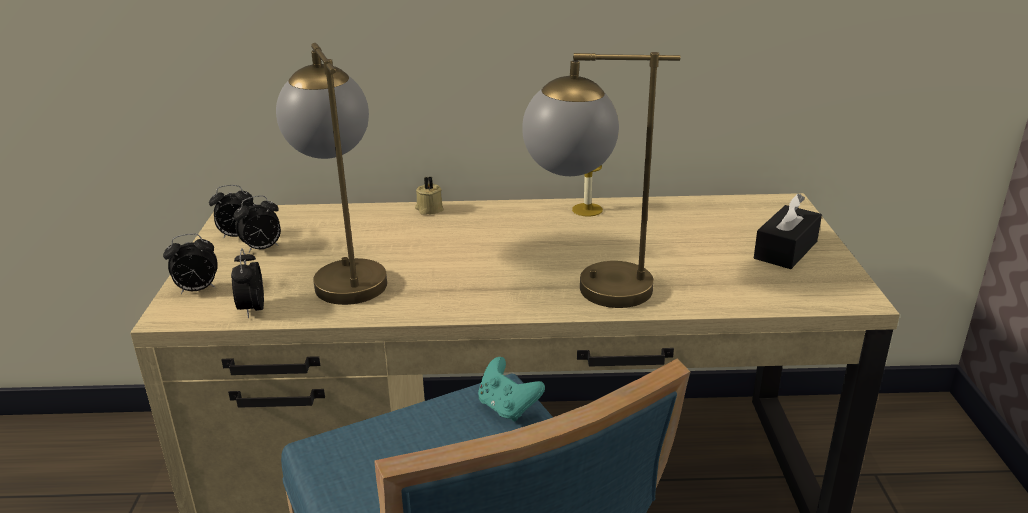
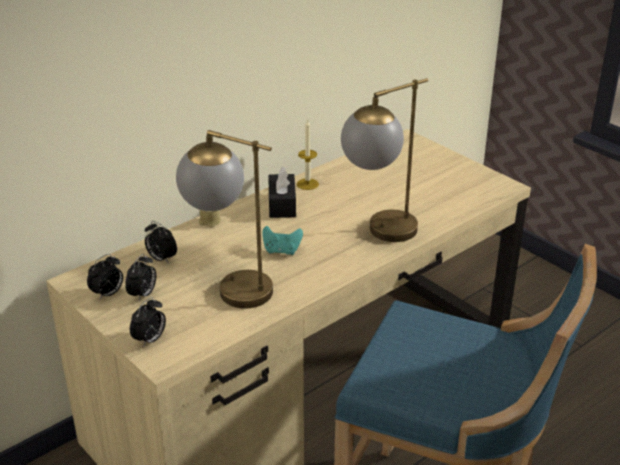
camera: 40 degrees left, 5 degrees up
alarm clock [231,248,264,319] -> alarm clock moved to [145,221,177,264]
turquoise game controller [478,357,545,422] -> turquoise game controller moved to [262,226,303,255]
black tissue box [754,194,822,269] -> black tissue box moved to [268,167,296,218]

